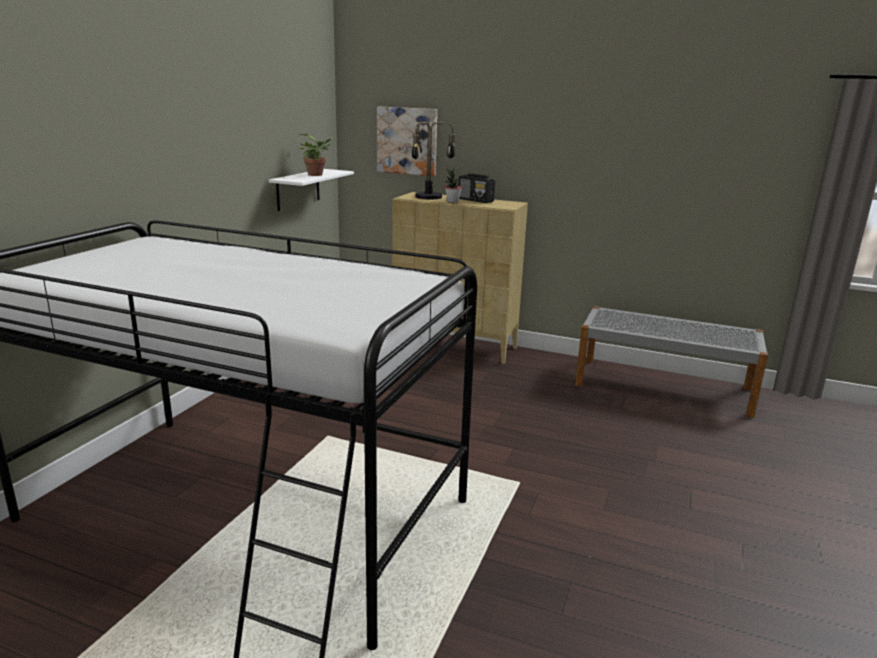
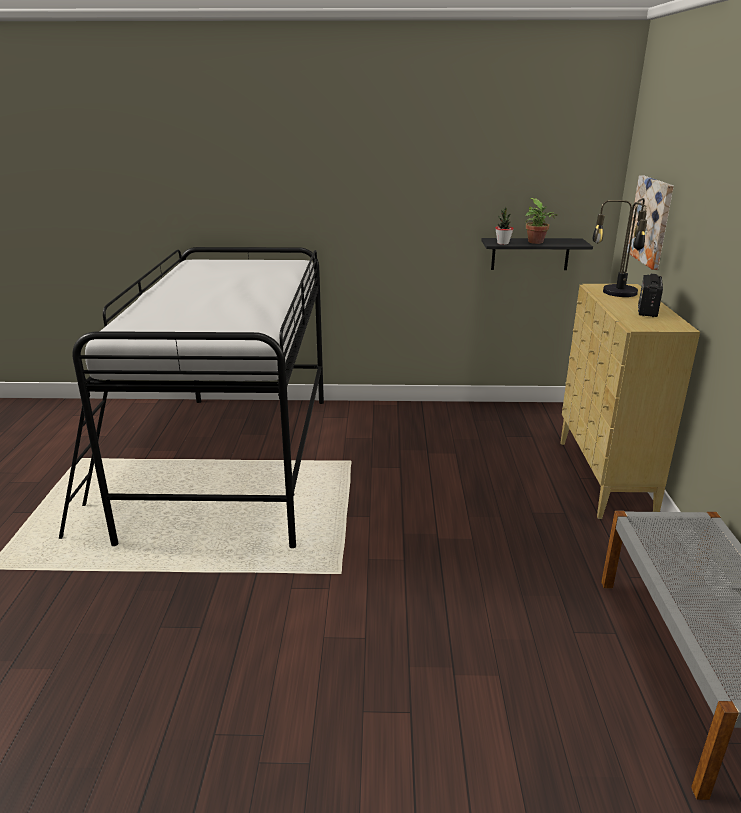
camera: 70 degrees right, 5 degrees up
white shelf [269,169,354,211] -> black shelf [481,238,593,270]
potted plant [445,168,462,203] -> potted plant moved to [495,207,514,245]

